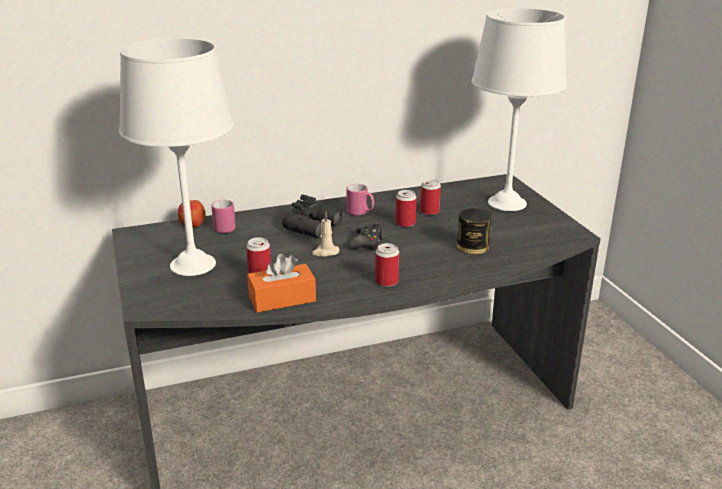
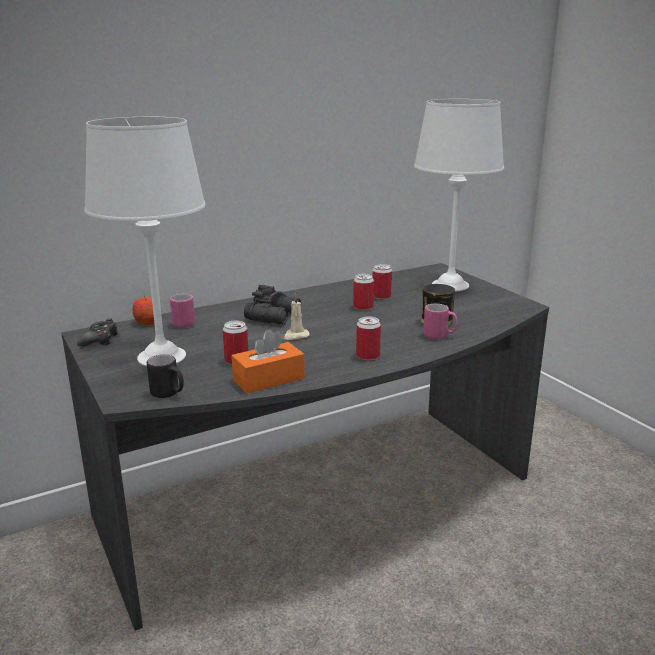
camera: 10 degrees left, 5 degrees down
pink mug [346,184,374,216] -> pink mug moved to [423,304,458,339]
black game controller [349,222,384,250] -> black game controller moved to [77,318,119,347]
none -> black mug [147,355,184,398]

